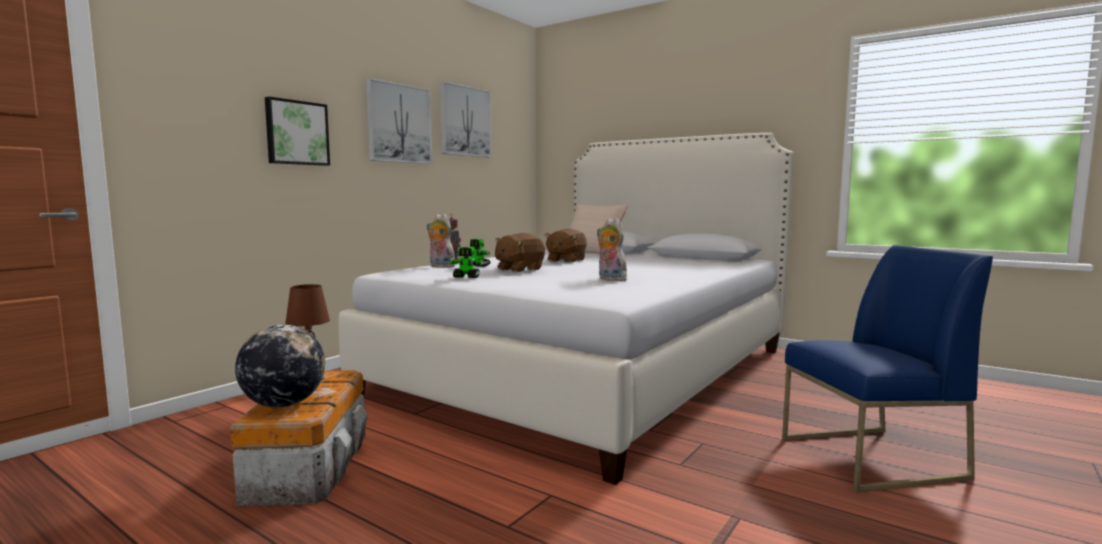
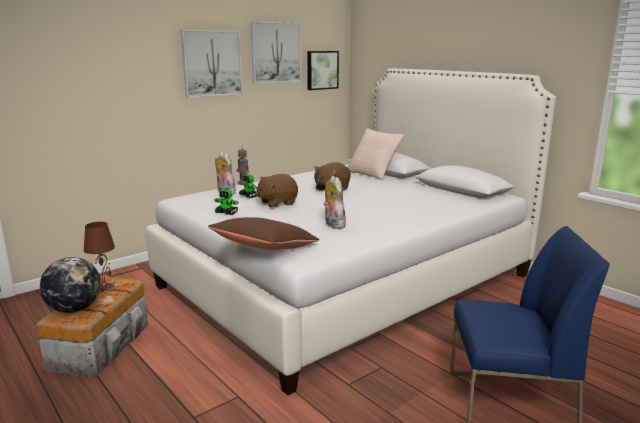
camera: 15 degrees right, 10 degrees up
picture [265,97,330,166] -> picture moved to [307,51,339,90]
none -> brown pillow [208,217,319,250]

